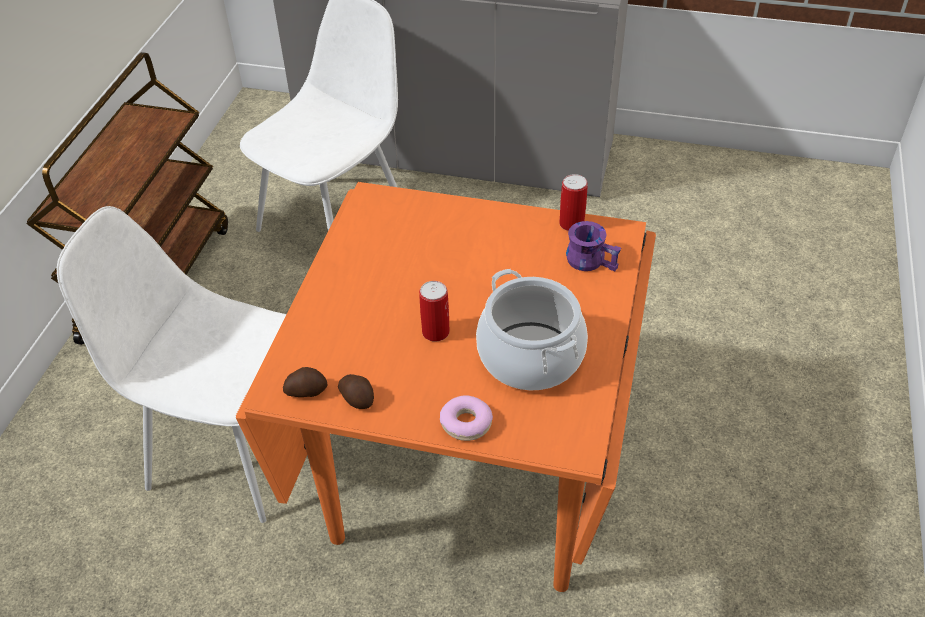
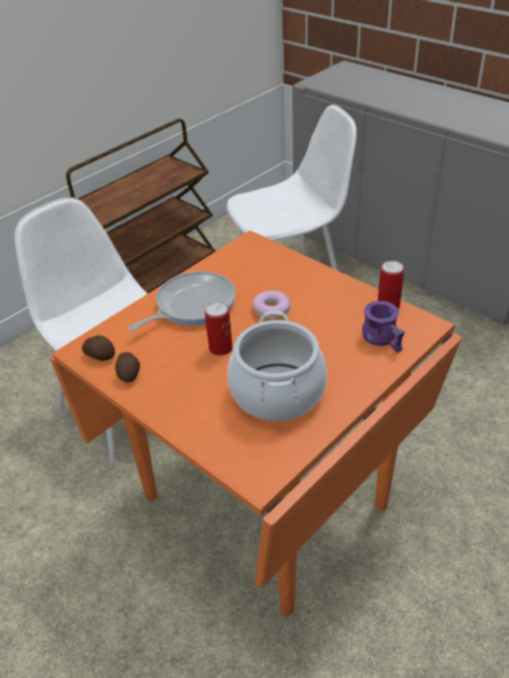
camera: 30 degrees right, 5 degrees down
donut [440,395,493,441] -> donut moved to [253,291,290,320]
none -> frying pan [128,271,236,331]

